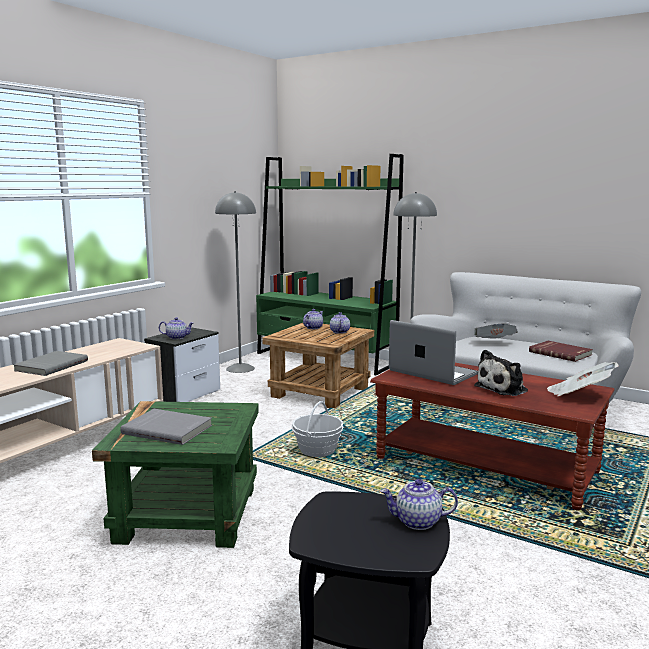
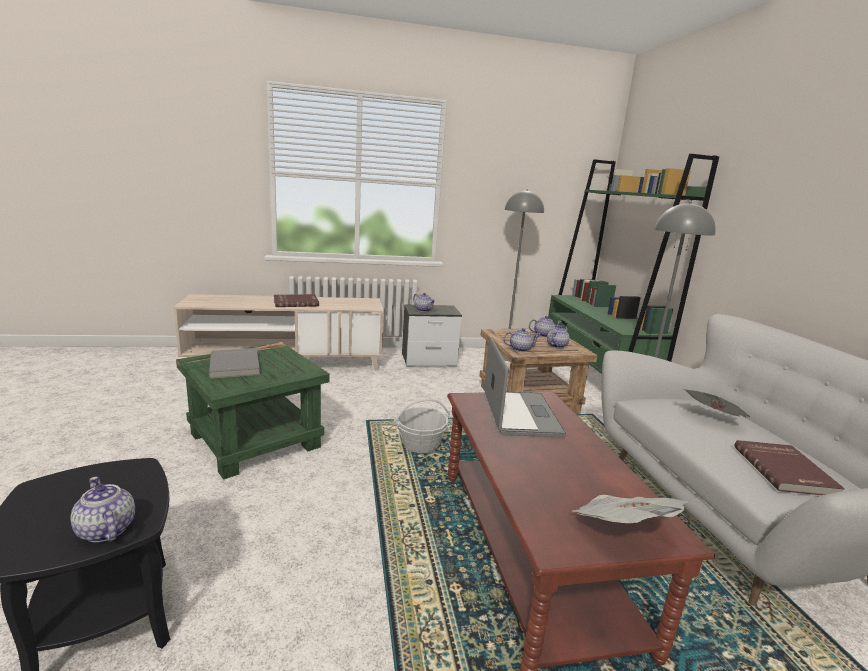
camera: 45 degrees right, 5 degrees up
grey book [13,351,88,376] -> red book [274,294,319,307]
plush toy [474,350,528,396] -> none
none -> teapot [503,328,541,352]

